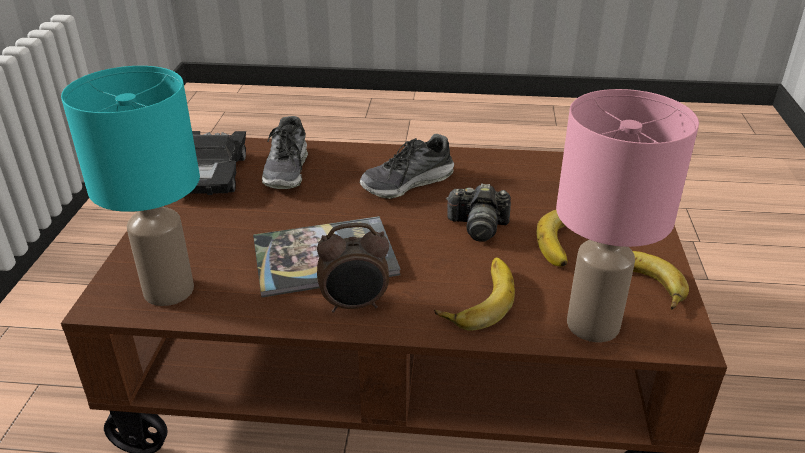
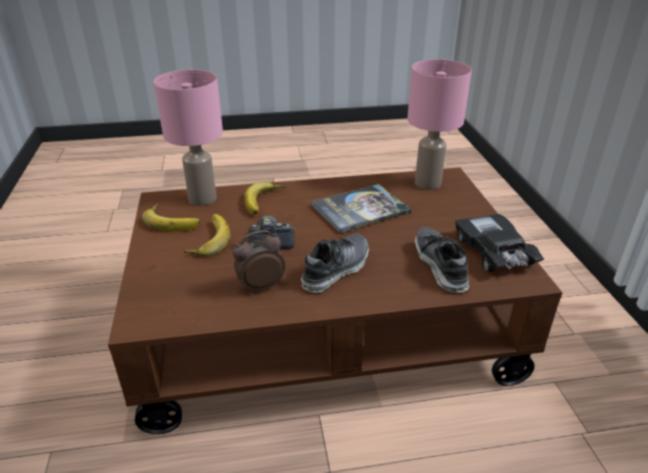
camera: 165 degrees right, 0 degrees up
turquoise table lamp [61,66,200,306] -> pink table lamp [407,59,472,190]
alarm clock [317,223,389,313] -> alarm clock moved to [233,230,285,294]

